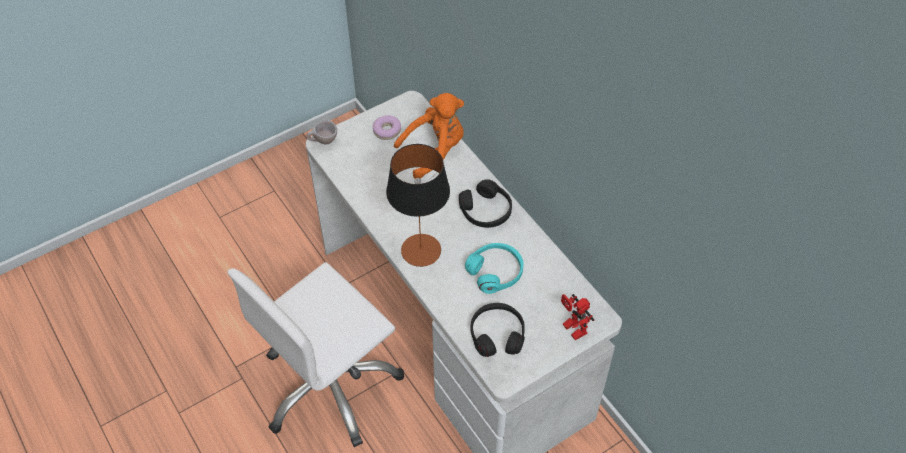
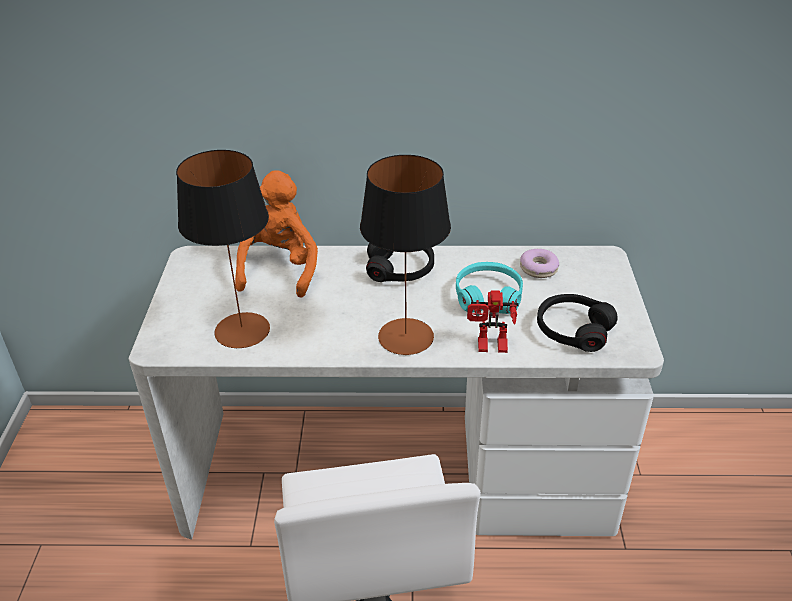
camera: 55 degrees left, 15 degrees down
beige cup [306,120,337,145] -> none
donut [373,115,401,140] -> donut moved to [520,249,559,278]
toy robot [561,294,594,340] -> toy robot moved to [467,290,519,353]
none -> table lamp [176,150,270,348]

